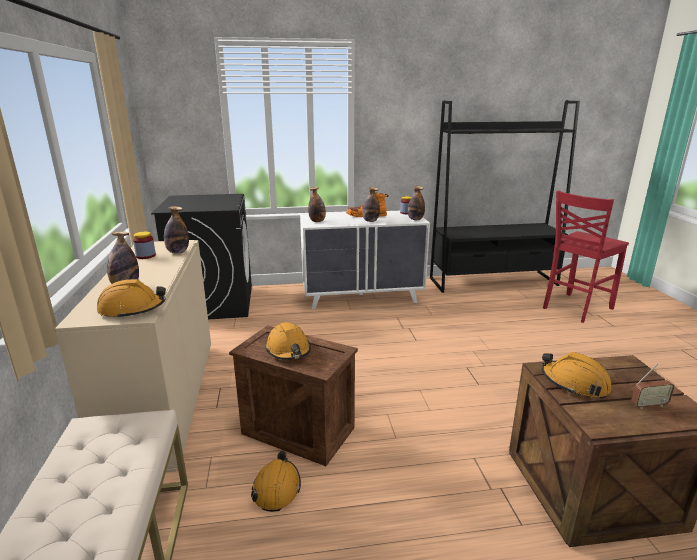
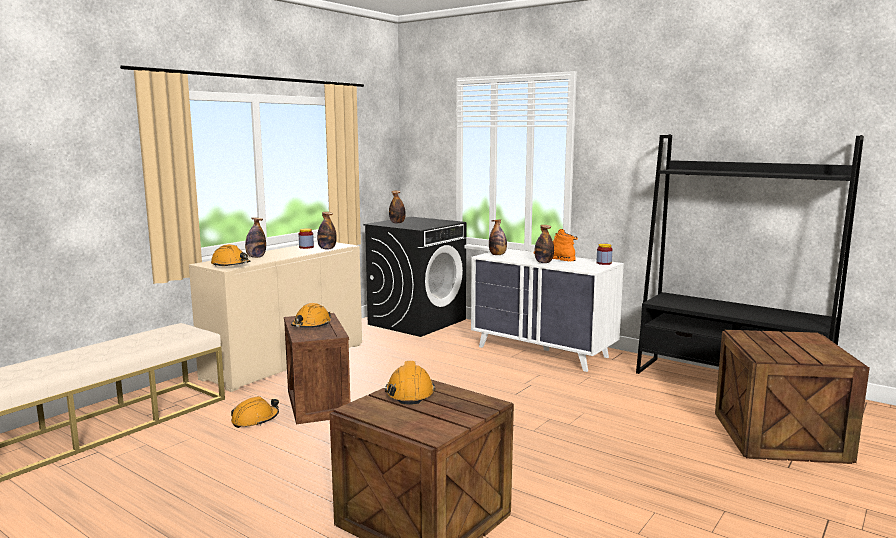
camera: 45 degrees right, 10 degrees down
bottle [408,186,425,220] -> bottle moved to [389,191,406,223]
red chair [543,190,629,323] -> crate [715,330,870,464]
radio [631,363,675,409] -> none

